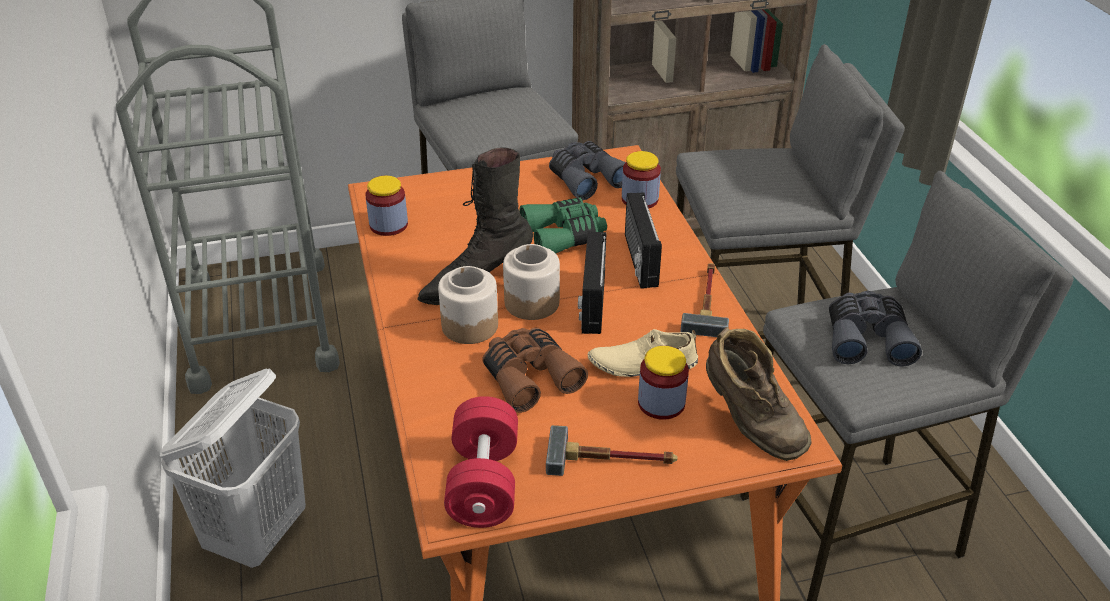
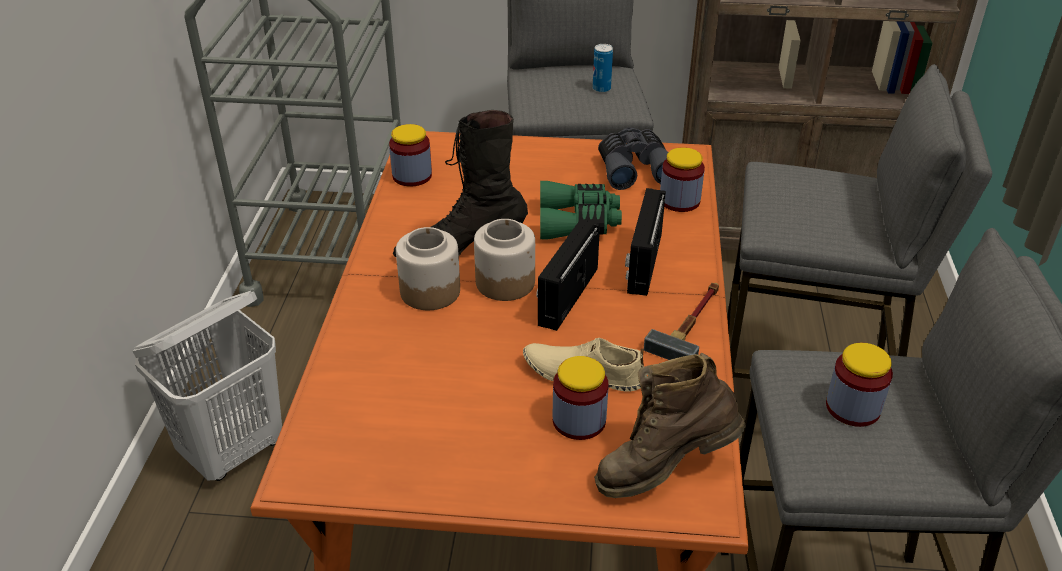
camera: 20 degrees right, 0 degrees up
red dumbbell [444,396,518,528] -> none
brown binoculars [482,328,588,413] -> none
hammer [546,425,678,476] -> none
brown boot [706,327,811,461] -> brown boot turned 90 degrees clockwise [594,353,746,498]
grey binoculars [829,291,922,366] -> jar [826,343,893,427]
none -> can [593,44,613,93]

